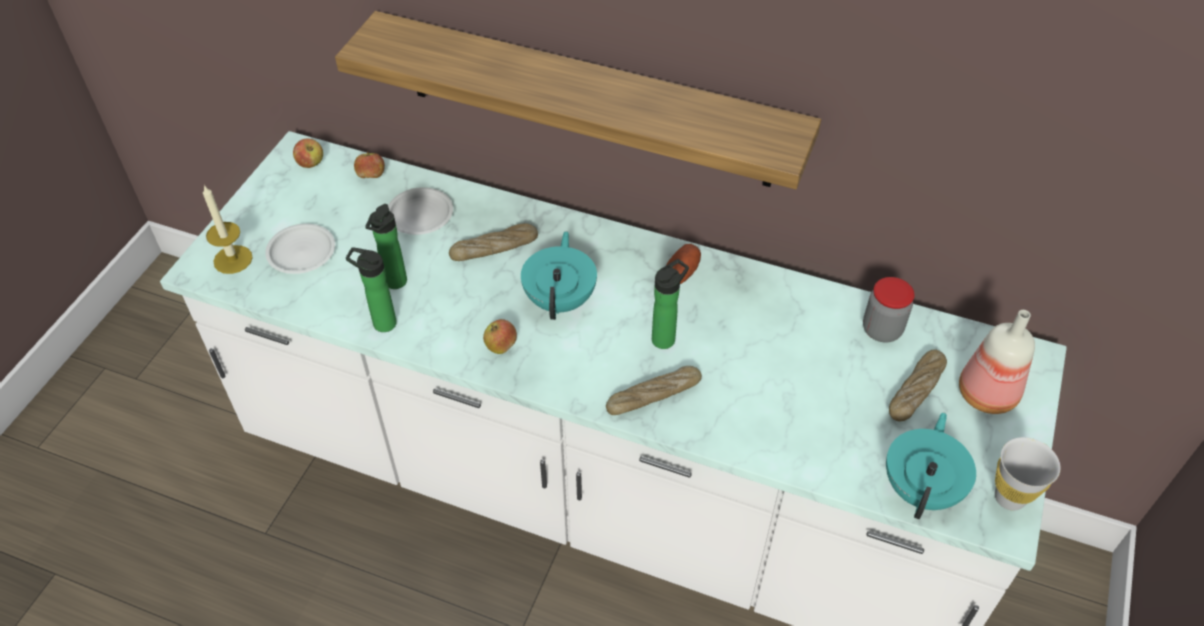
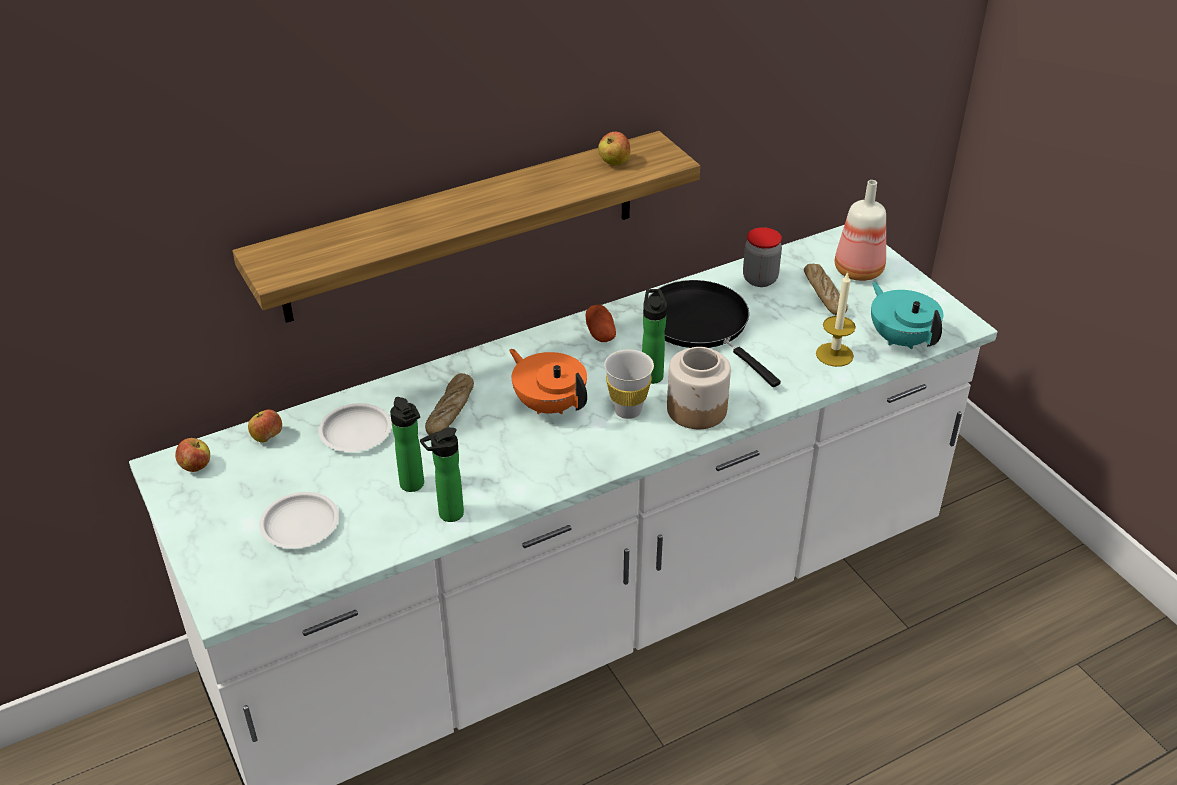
camera: 50 degrees left, 10 degrees down
candle [203,185,253,274] -> candle moved to [816,272,856,367]
apple [483,319,517,354] -> apple moved to [598,132,630,166]
turquoise teapot [521,231,597,320] -> orange teapot [509,349,587,414]
bread [606,366,702,415] -> jar [667,347,731,429]
white cup [995,437,1060,511] -> white cup moved to [604,350,654,419]
none -> black frying pan [648,280,781,387]

